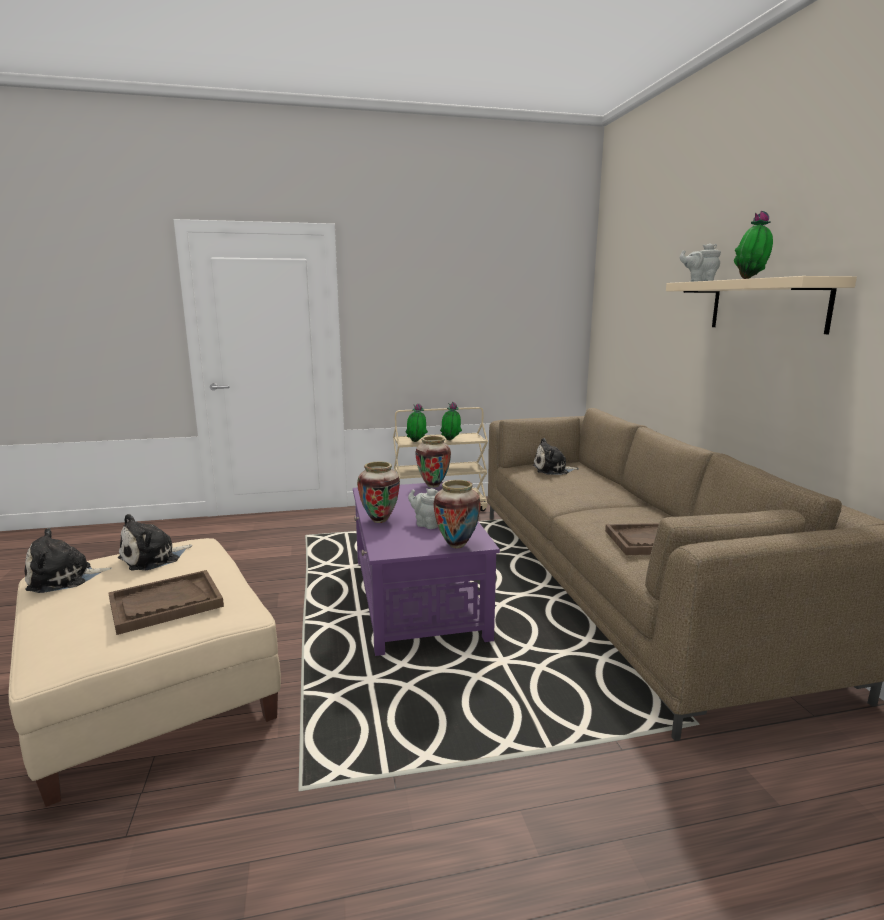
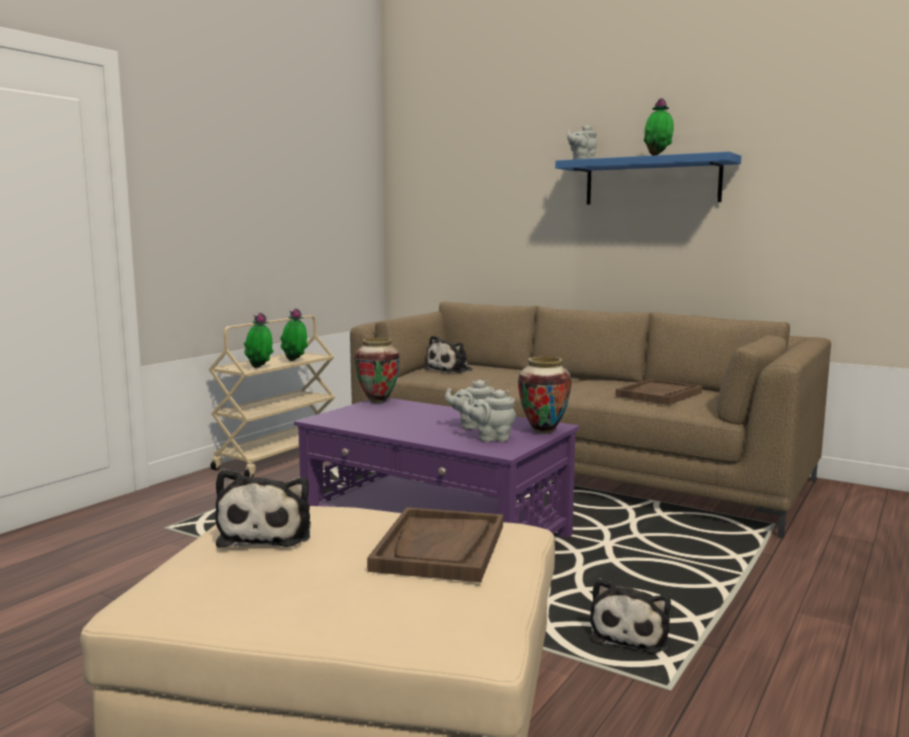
camera: 45 degrees left, 5 degrees down
plush toy [25,528,112,593] -> plush toy moved to [590,578,671,654]
vase [357,462,400,523] -> none
beige shelf [666,276,857,334] -> blue shelf [555,152,741,205]
none -> grey teapot [462,389,516,442]

